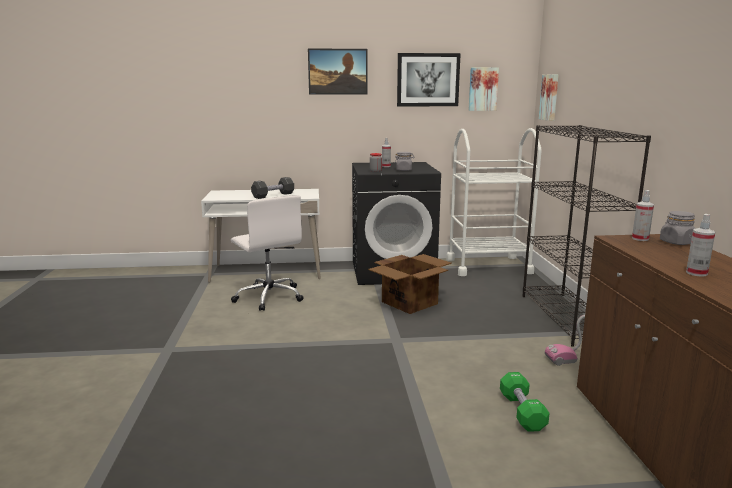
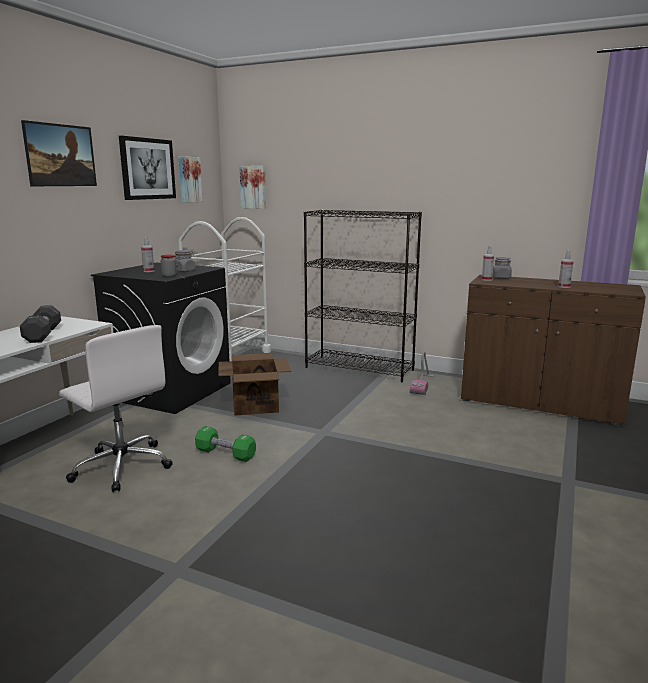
camera: 60 degrees left, 0 degrees up
white office chair [231,195,304,311] -> white office chair turned 45 degrees clockwise [59,325,173,492]
green dumbbell [500,372,550,432] -> green dumbbell moved to [195,426,256,462]

